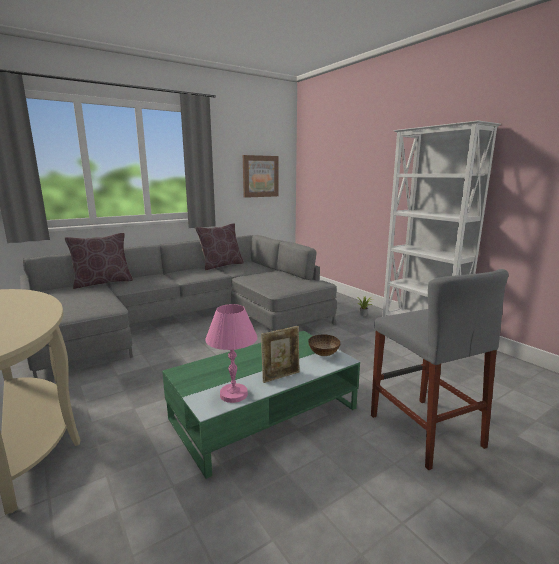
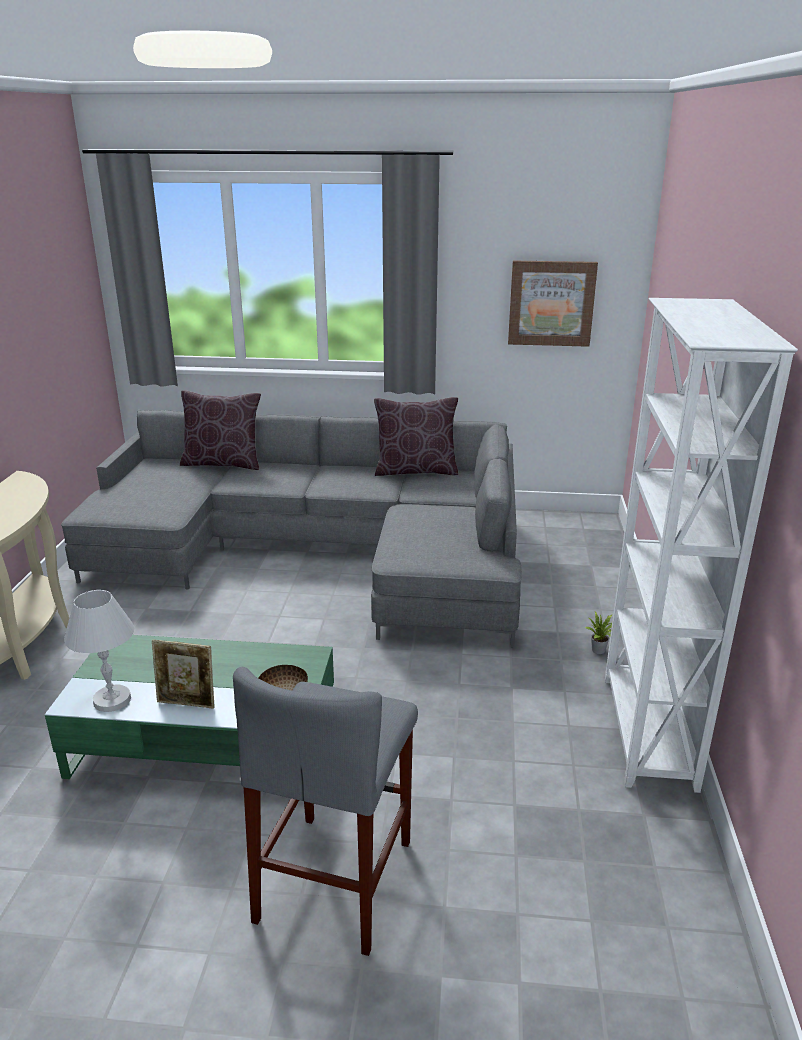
camera: 40 degrees right, 10 degrees up
pink table lamp [205,304,258,403] -> white table lamp [64,590,134,712]

